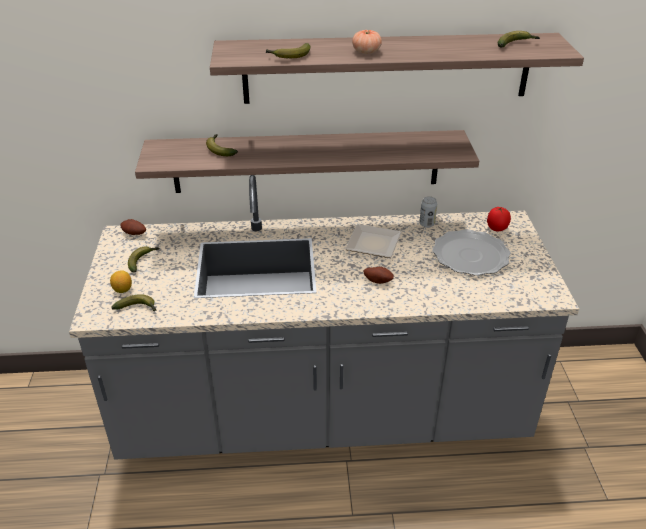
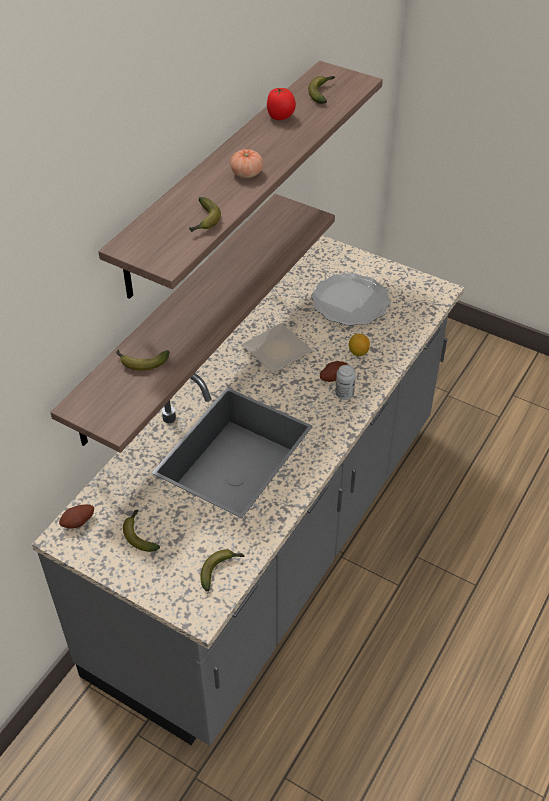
camera: 55 degrees left, 10 degrees up
lemon [110,270,132,293] -> lemon moved to [349,334,370,356]
can [419,196,437,228] -> can moved to [335,365,356,400]
tomato [487,207,511,231] -> tomato moved to [267,87,296,120]

